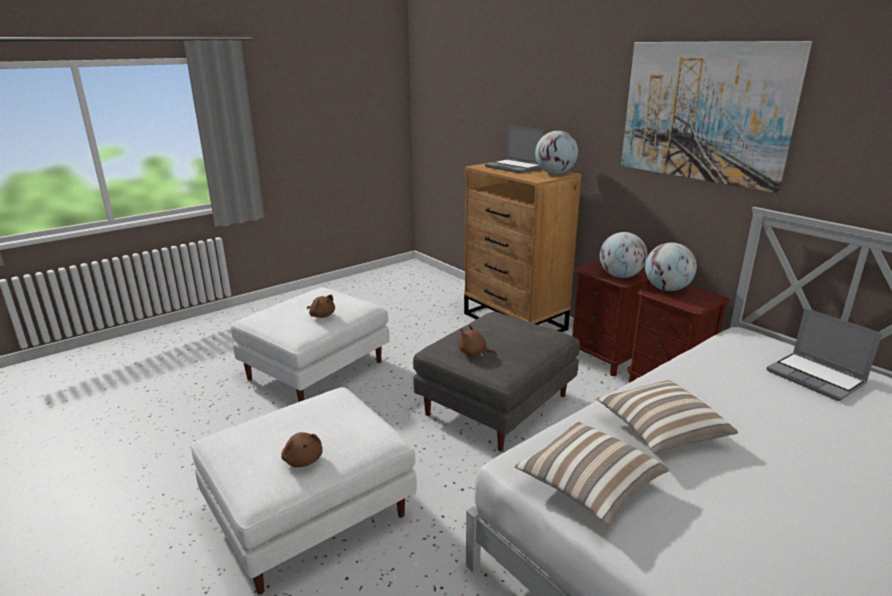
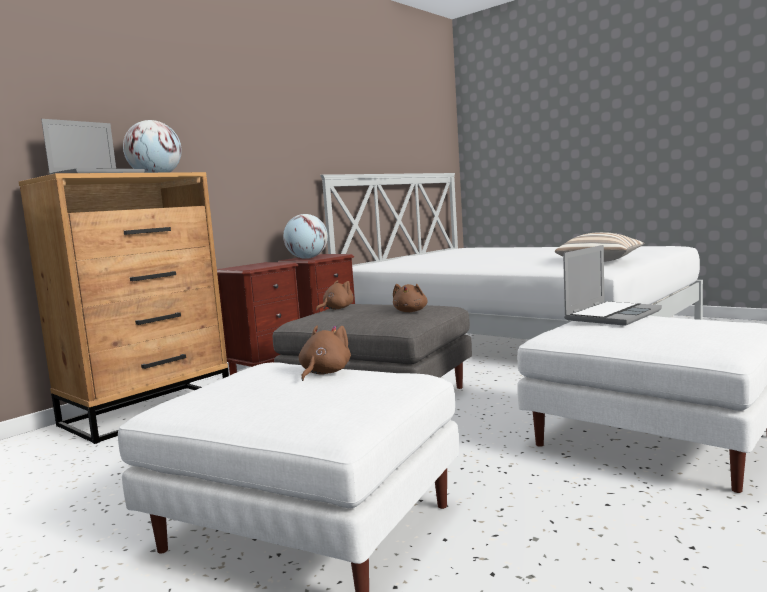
camera: 100 degrees left, 15 degrees down
brown plush toy [281,432,323,467] -> brown plush toy moved to [316,280,353,311]
pillow [597,380,738,454] -> none
globe [600,232,647,278] -> none
picture [621,41,812,193] -> none
laptop [767,308,882,401] -> laptop moved to [563,245,662,326]

